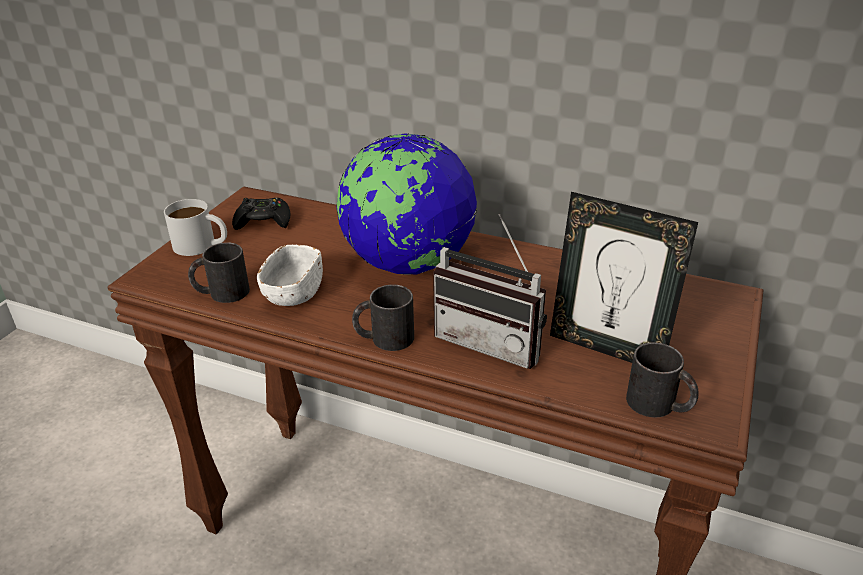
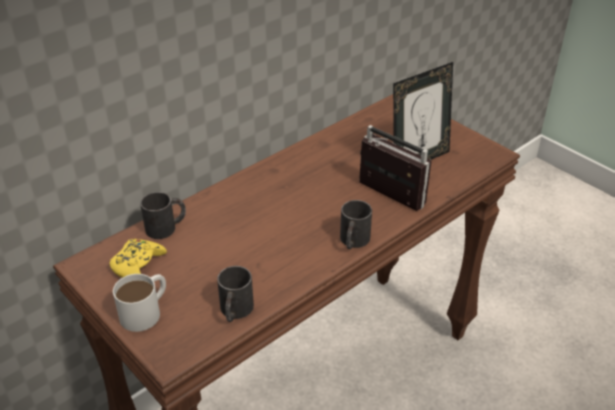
camera: 65 degrees left, 5 degrees up
black game controller [232,198,290,230] -> yellow game controller [110,239,167,278]
white bowl [257,245,323,306] -> none
globe [336,133,477,275] -> none
radio [433,214,547,369] -> radio turned 105 degrees counterclockwise [359,125,432,211]
black mug [626,342,699,417] -> black mug moved to [140,192,186,239]

